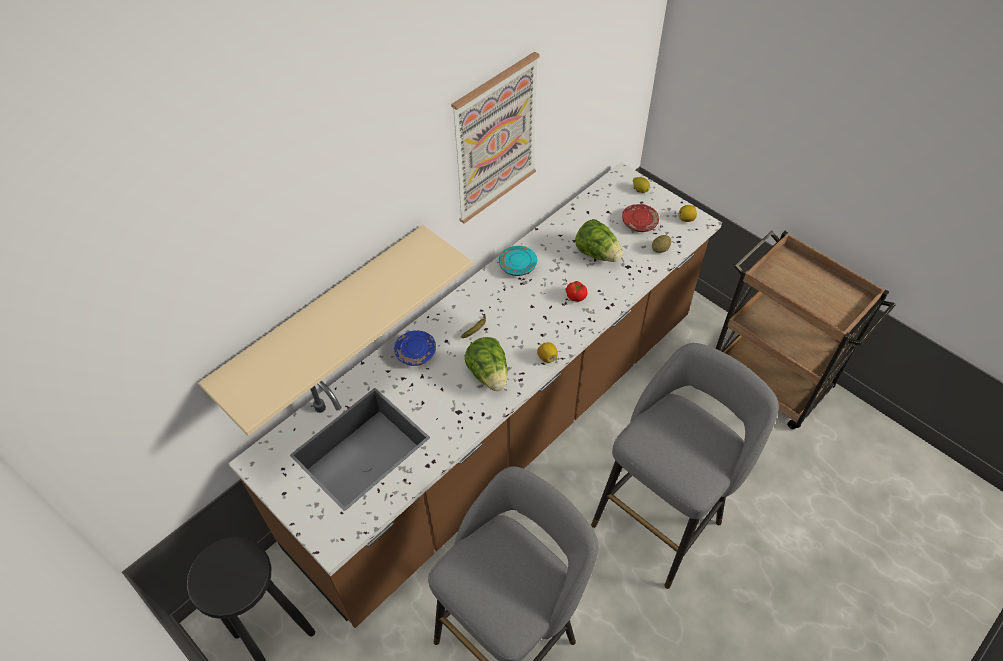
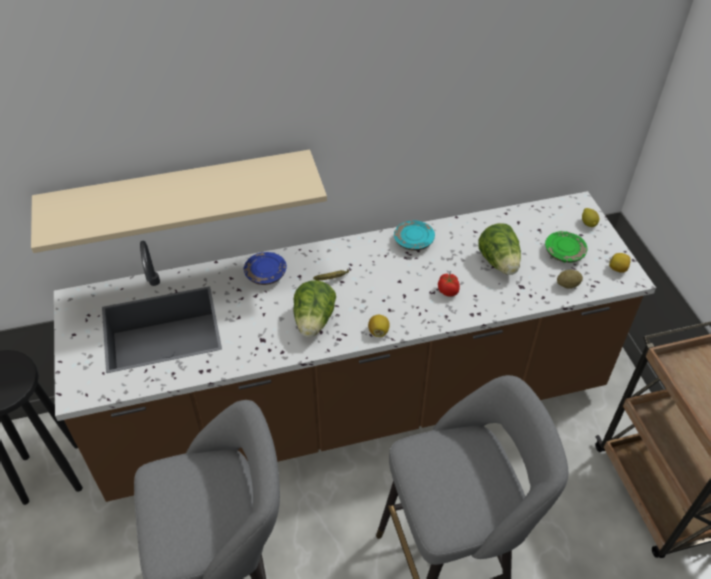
camera: 30 degrees right, 5 degrees down
picture [451,51,540,224] -> none
red plate [622,204,659,232] -> green plate [545,231,587,263]

